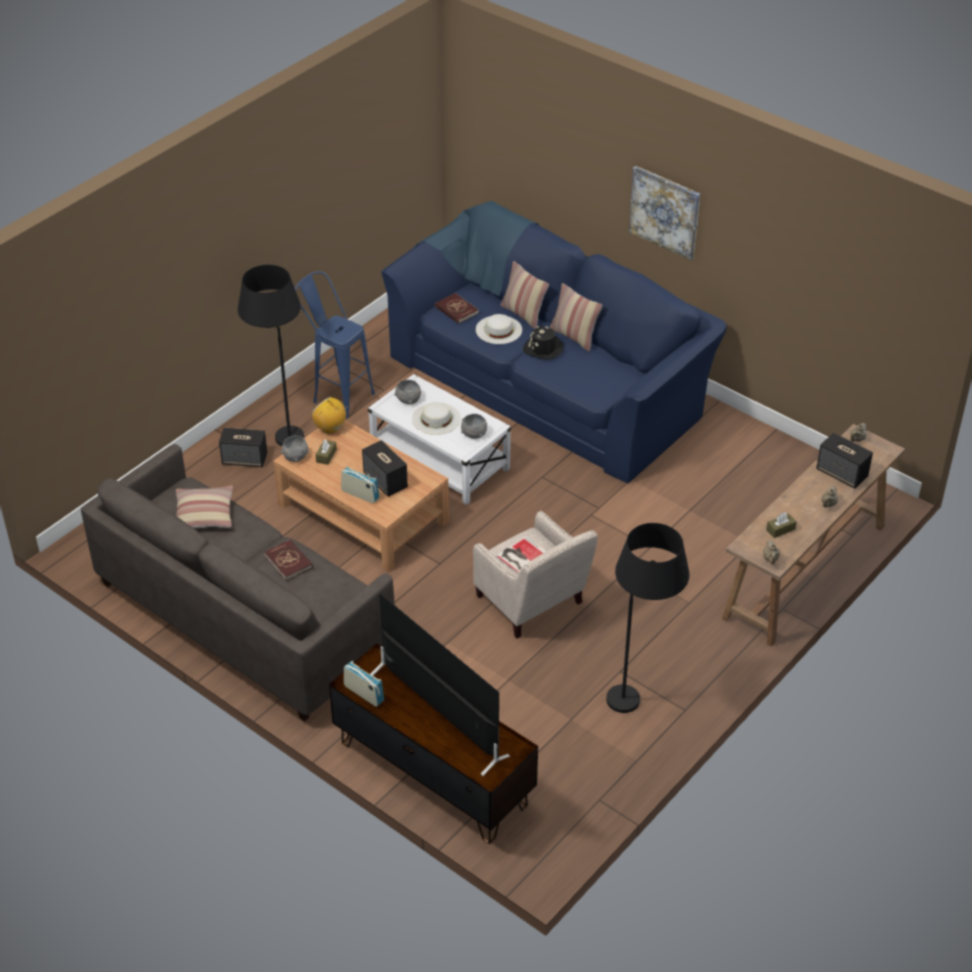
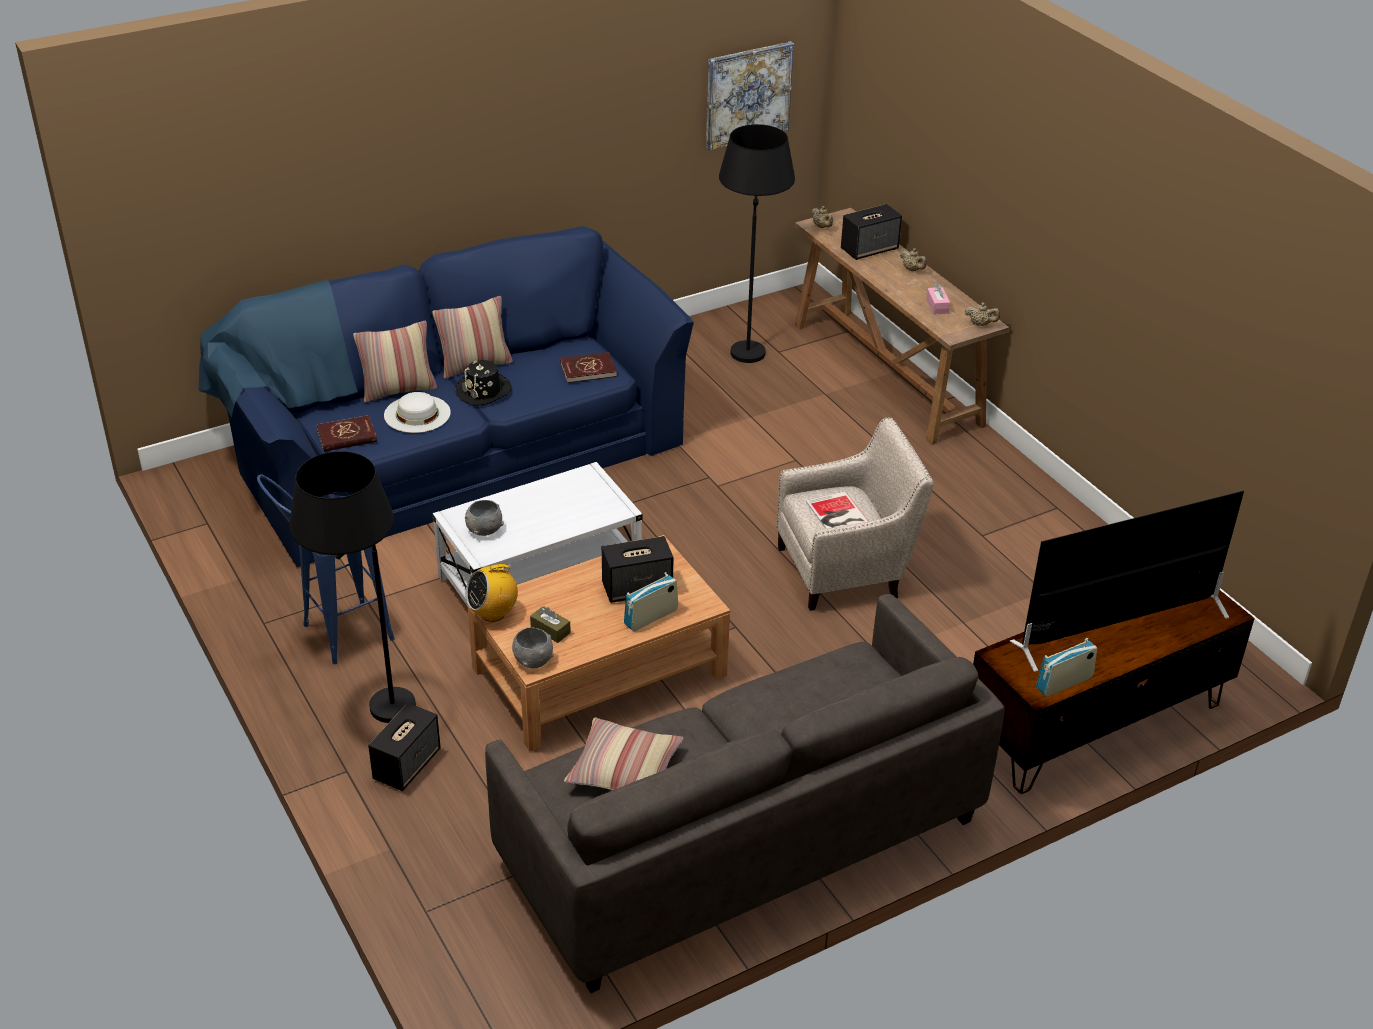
camera: 70 degrees left, 5 degrees down
red book [264,540,313,581] -> red book moved to [560,352,617,383]
white hat [412,402,461,435] -> none
grey bowl [461,414,487,439] -> none
black floor lamp [606,523,689,713] -> black floor lamp moved to [719,124,795,363]
picture [629,166,700,260] -> picture moved to [706,41,794,150]
brown tissue box [766,513,797,538] -> pink tissue box [926,284,950,314]

